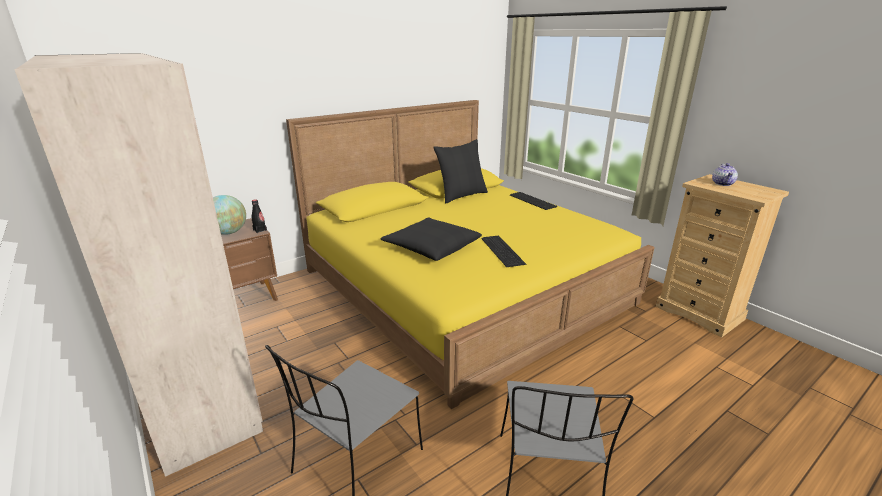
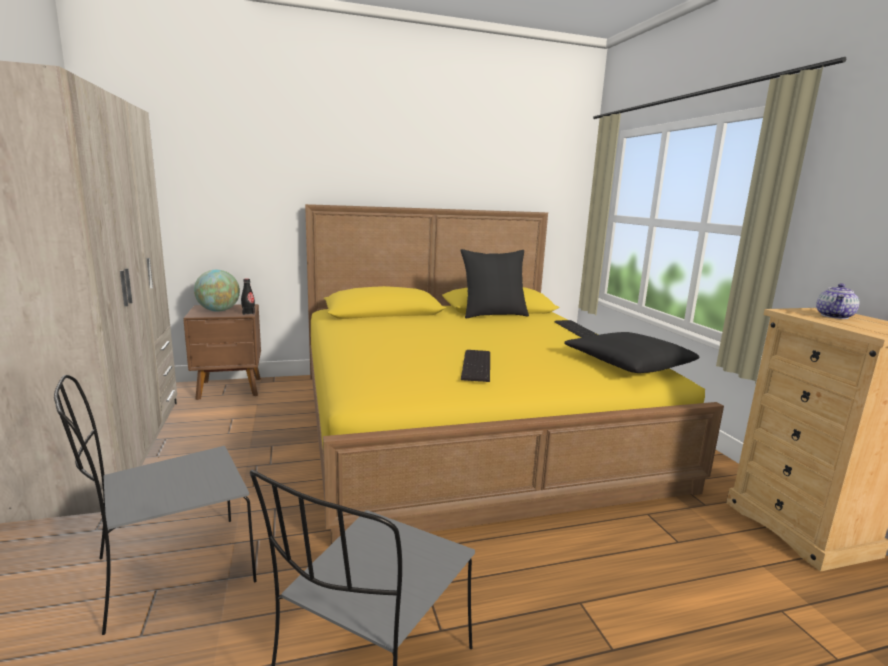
camera: 20 degrees right, 10 degrees down
black pillow [381,217,482,261] -> black pillow moved to [564,332,700,373]

